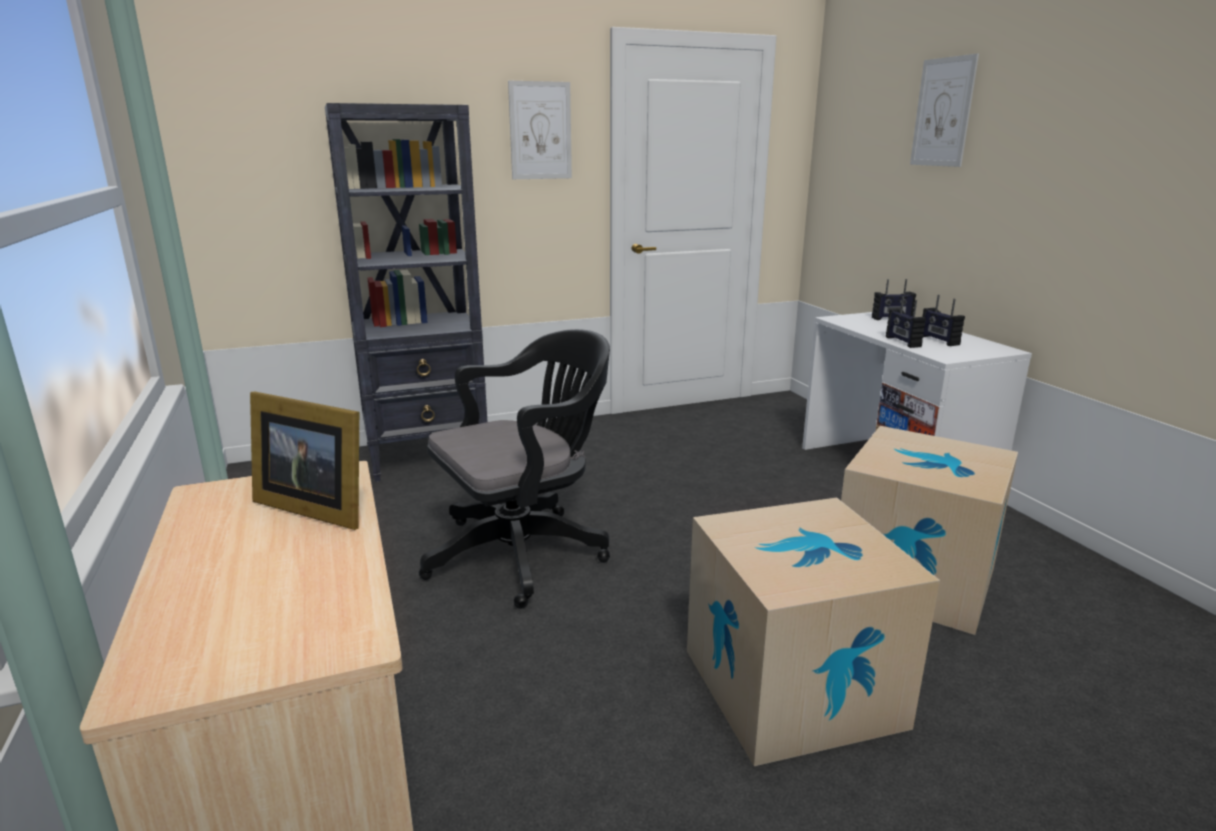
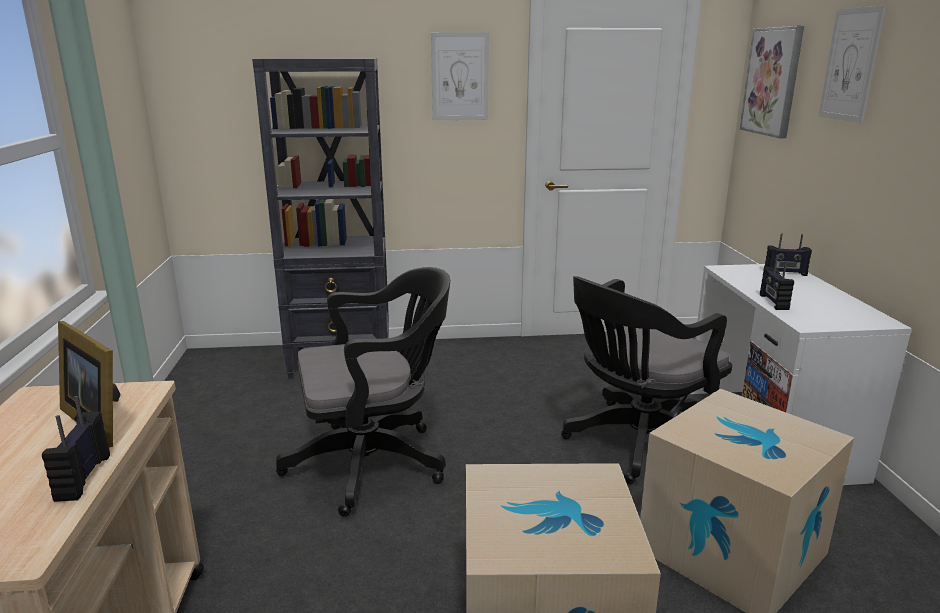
camera: 15 degrees right, 0 degrees up
radio [922,295,965,346] -> radio moved to [42,396,110,502]
none -> black office chair [561,276,732,485]
none -> picture [740,26,804,138]

